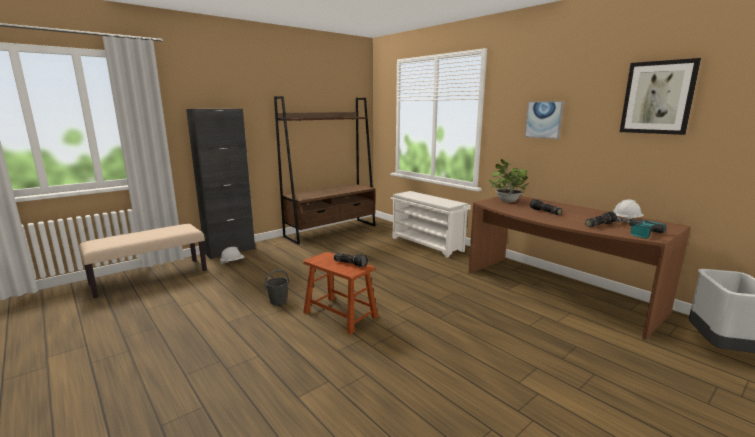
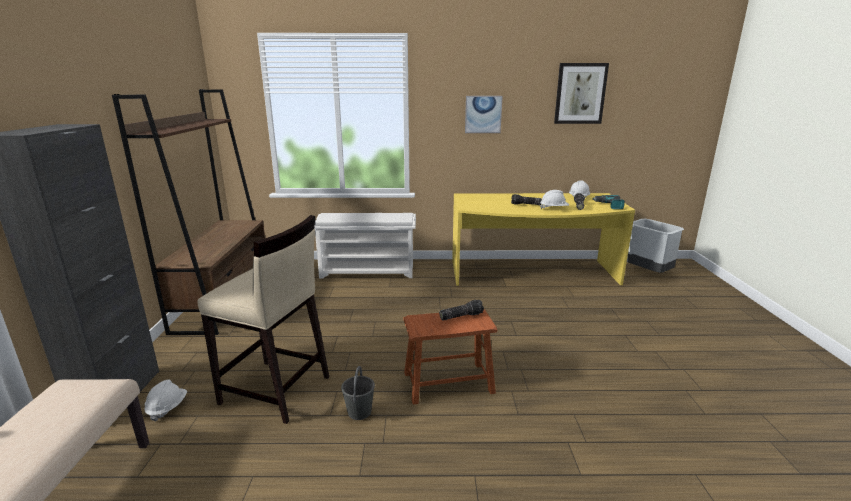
camera: 50 degrees left, 5 degrees up
brown desk [469,196,691,340] -> yellow desk [452,193,635,286]
potted plant [488,159,529,202] -> none
none -> beige stool [198,215,329,424]
none -> white hard hat [540,190,569,209]

